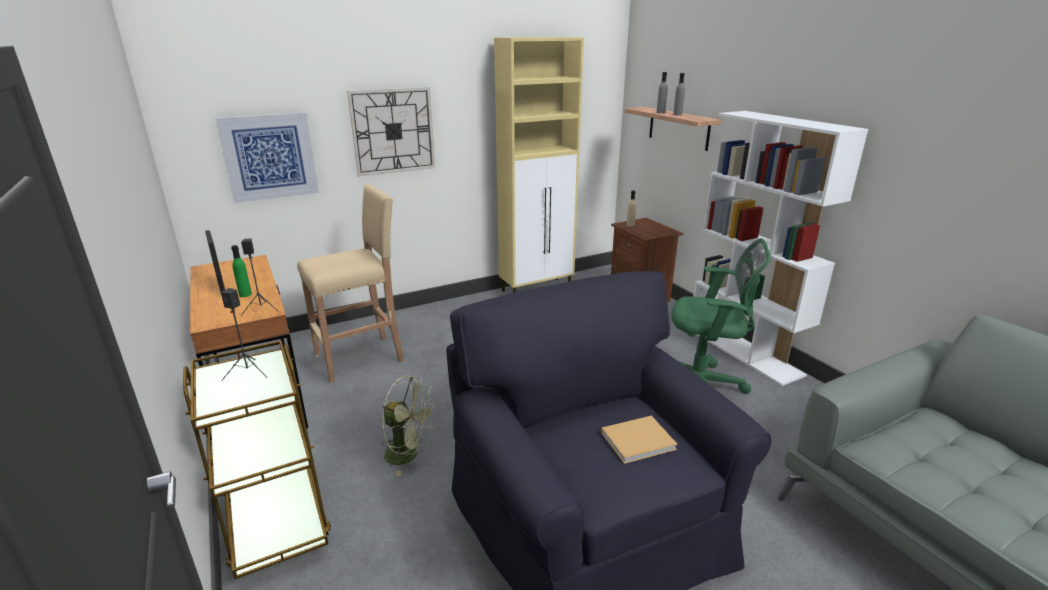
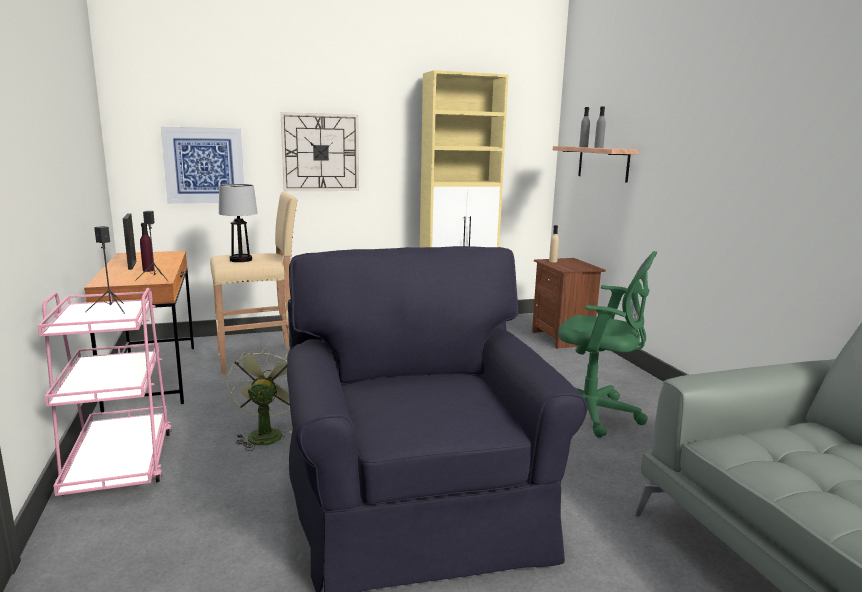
camera: 10 degrees right, 10 degrees down
brown cart [183,340,331,579] -> pink cart [38,288,172,496]
green bottle [231,245,252,297] -> purple bottle [140,223,154,272]
green fan [381,376,436,476] -> green fan turned 120 degrees counterclockwise [227,347,292,451]
beige book [601,416,678,464] -> none
white bookcase [693,111,868,386] -> none
none -> table lamp [219,184,258,262]

